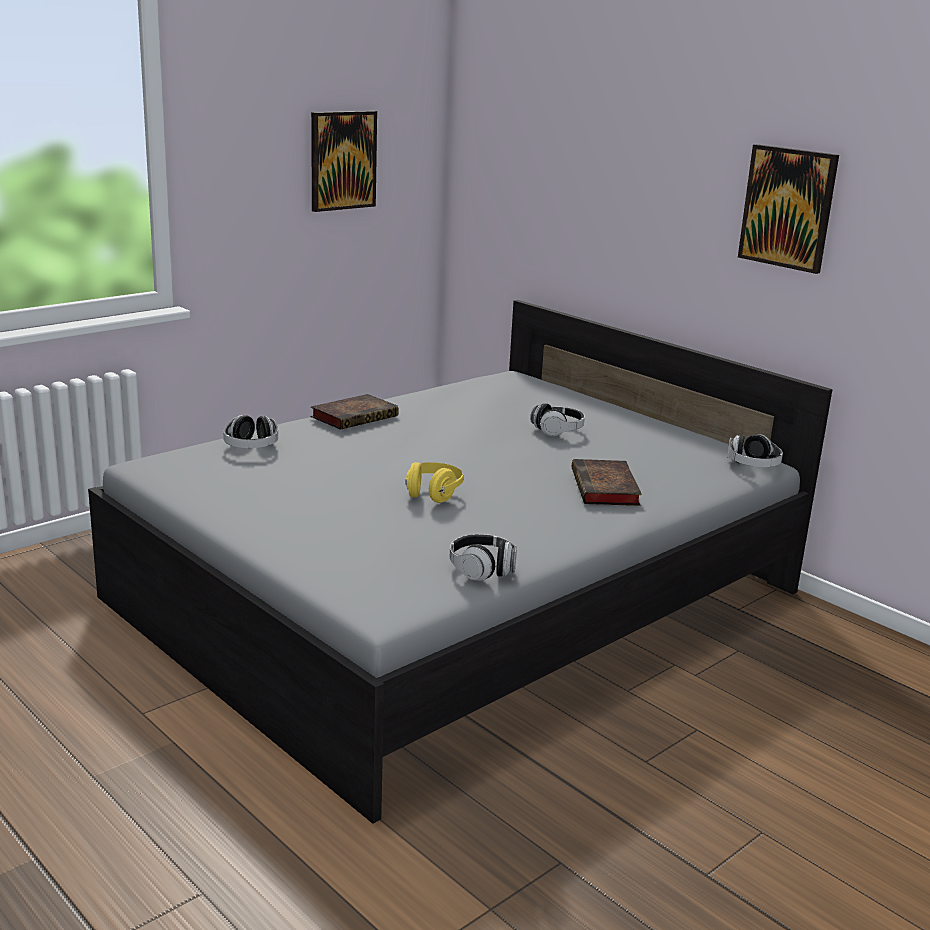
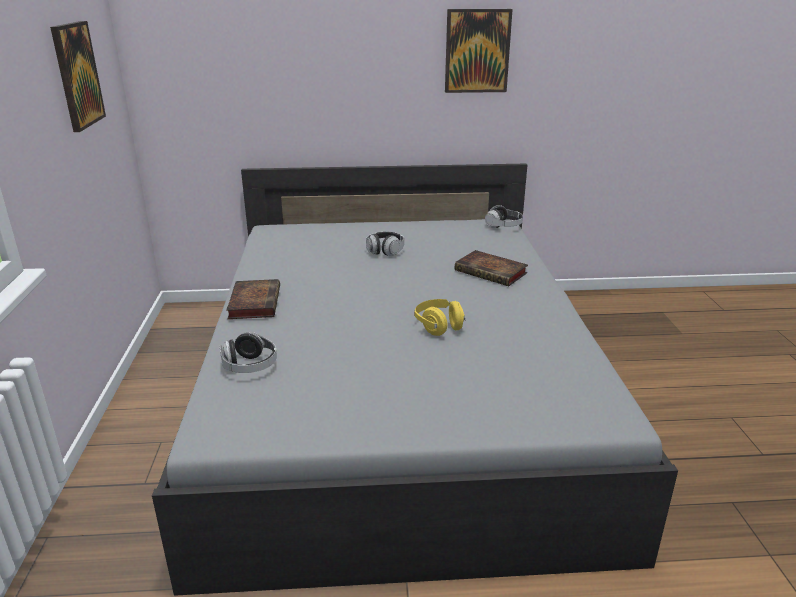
camera: 50 degrees left, 5 degrees up
headphones [450,534,517,581] -> none

